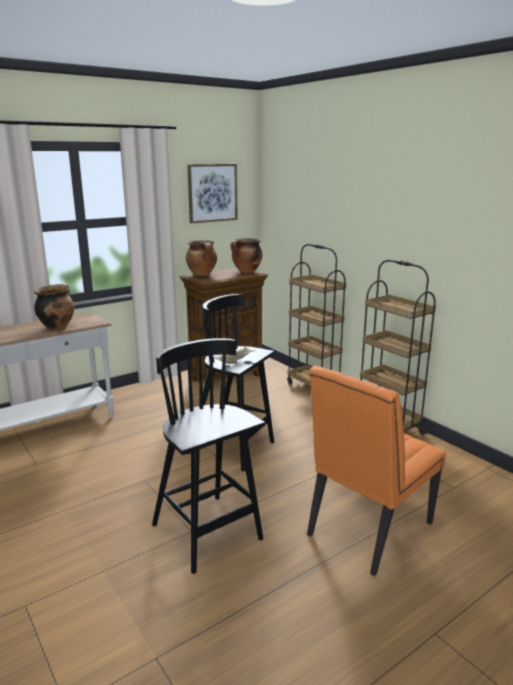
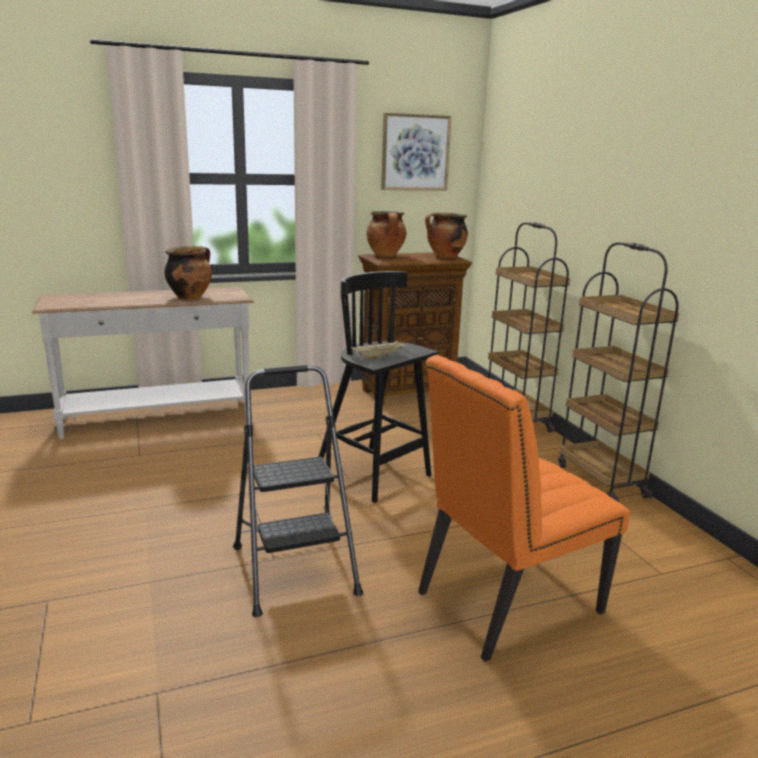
camera: 15 degrees right, 0 degrees up
black stool [152,338,265,574] -> black step ladder [233,365,363,617]

